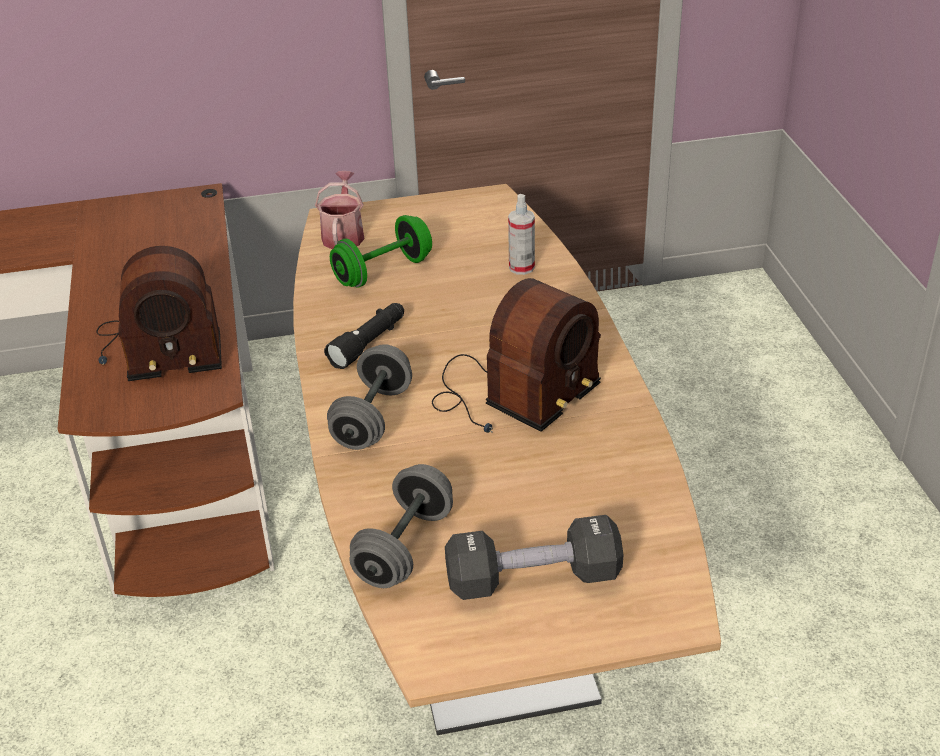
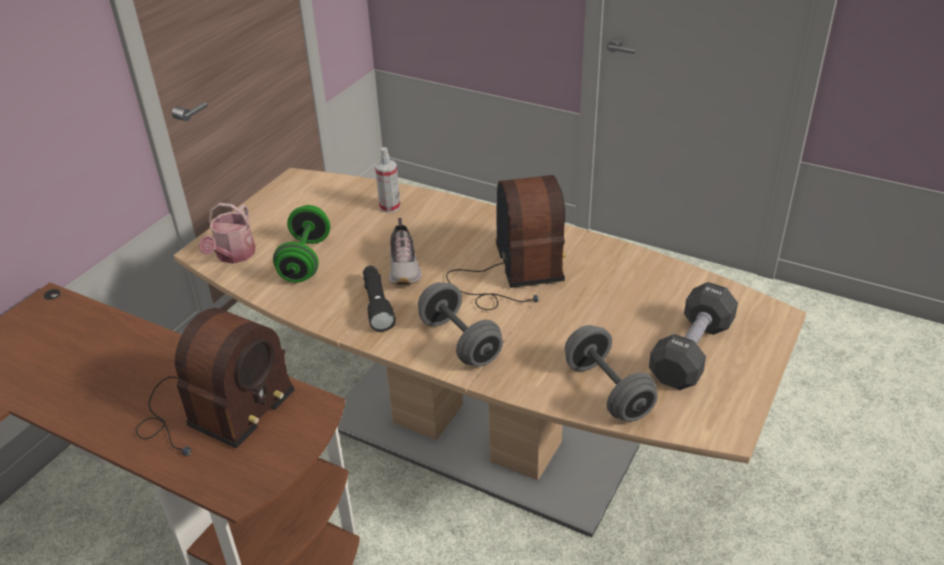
camera: 50 degrees left, 0 degrees up
watering can [315,171,364,249] -> watering can turned 120 degrees counterclockwise [198,203,256,263]
none -> shoe [389,218,422,285]

